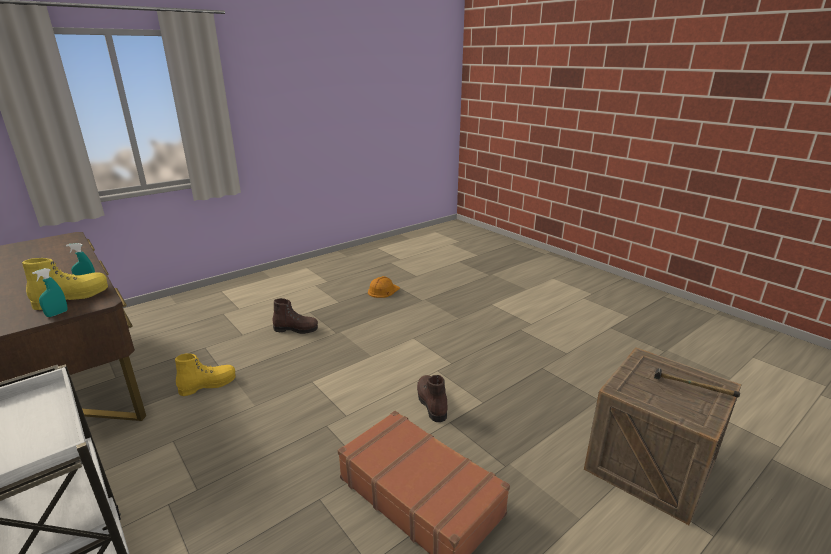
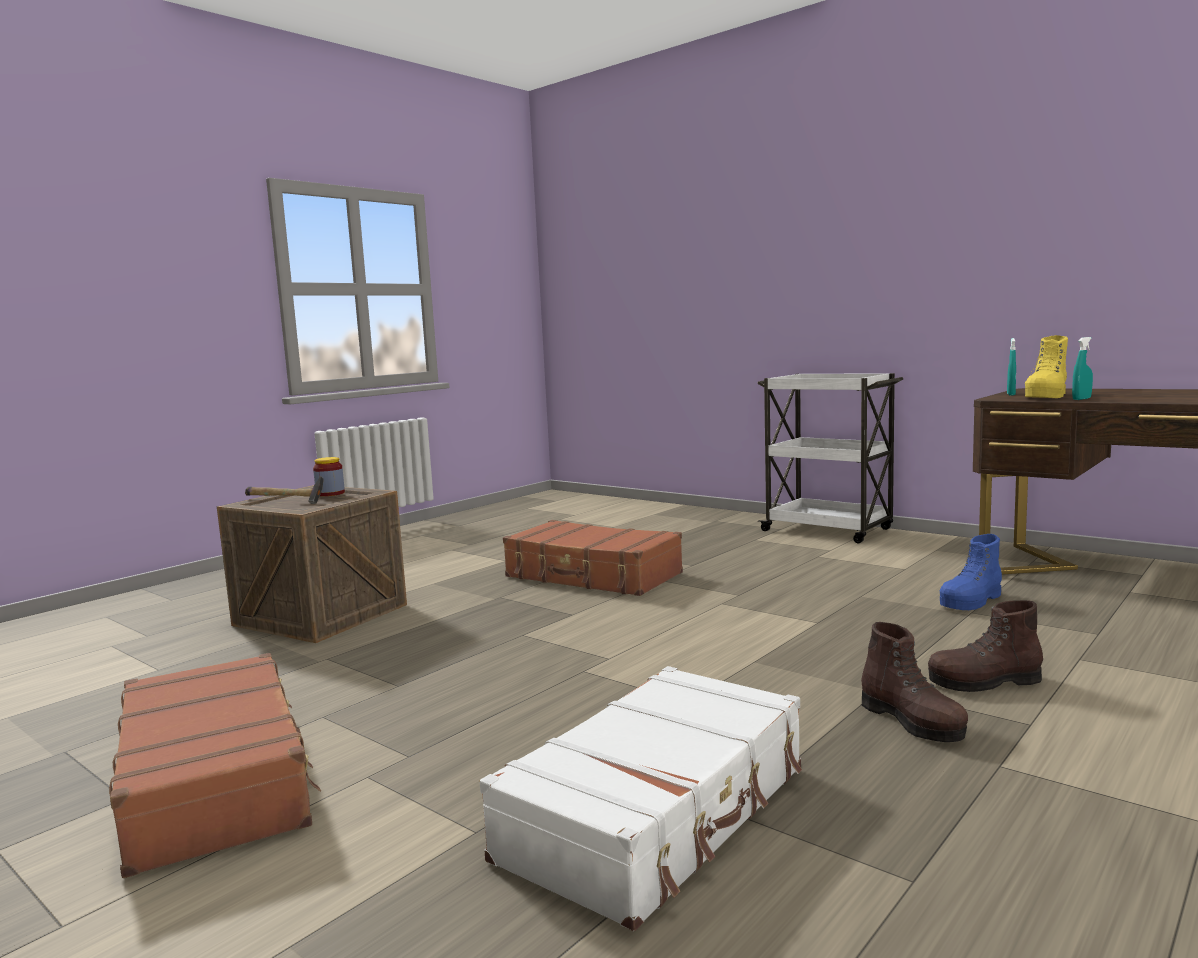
camera: 170 degrees right, 15 degrees down
yellow boot [175,353,236,396] -> blue boot [940,534,1002,610]
orange hard hat [368,276,400,298] -> none
brown boot [417,375,448,422] -> brown boot moved to [861,622,968,742]
none -> brown suitcase [109,653,321,878]
none -> jar [313,457,345,496]
none -> white suitcase [480,666,802,931]

